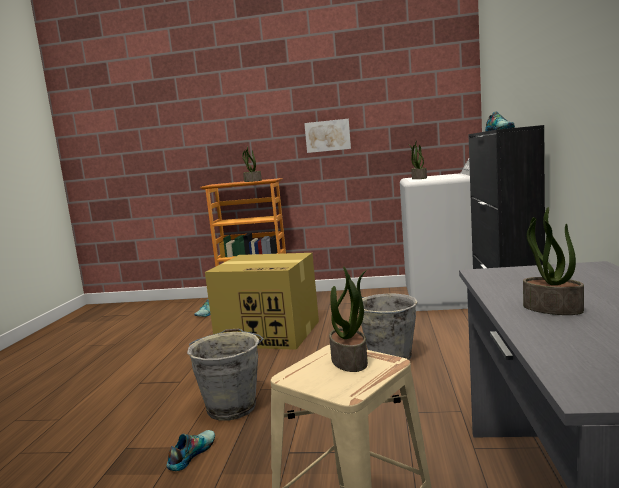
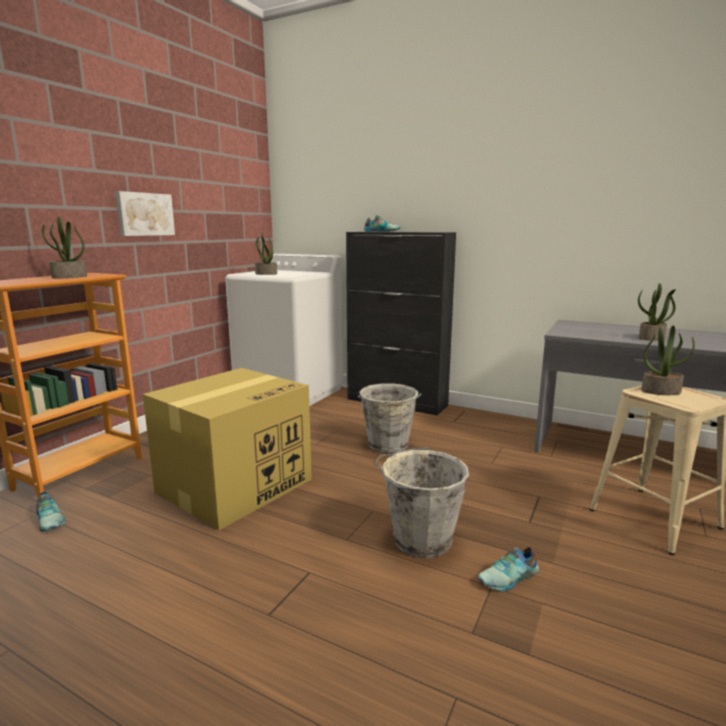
camera: 70 degrees left, 5 degrees up
shoe [166,430,215,471] -> shoe turned 75 degrees counterclockwise [478,547,539,591]

